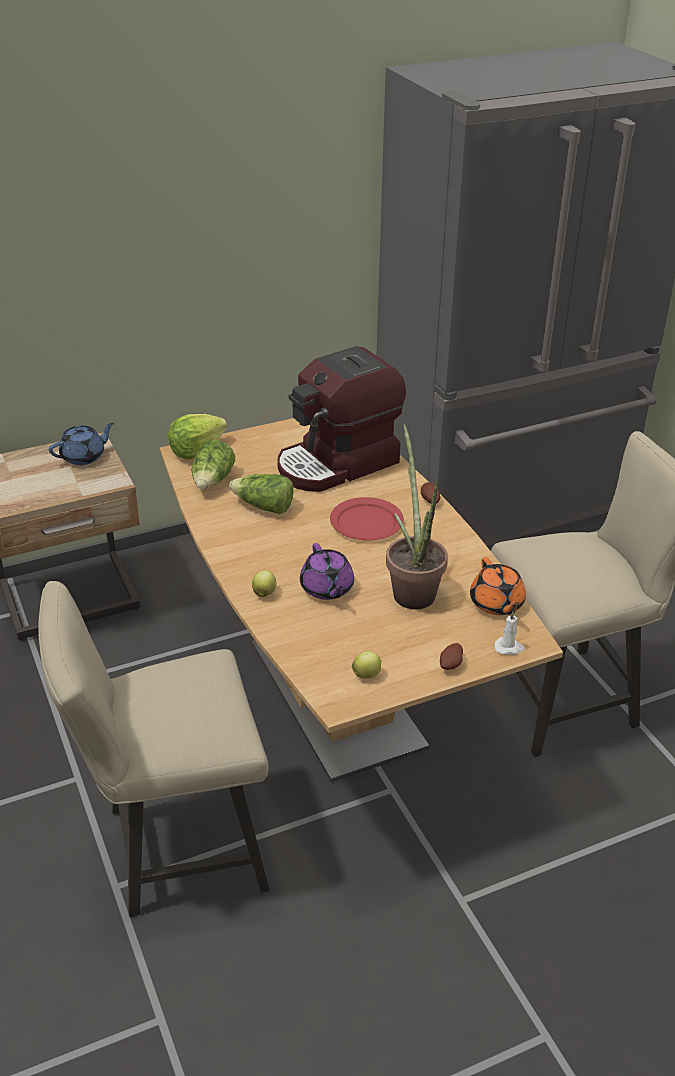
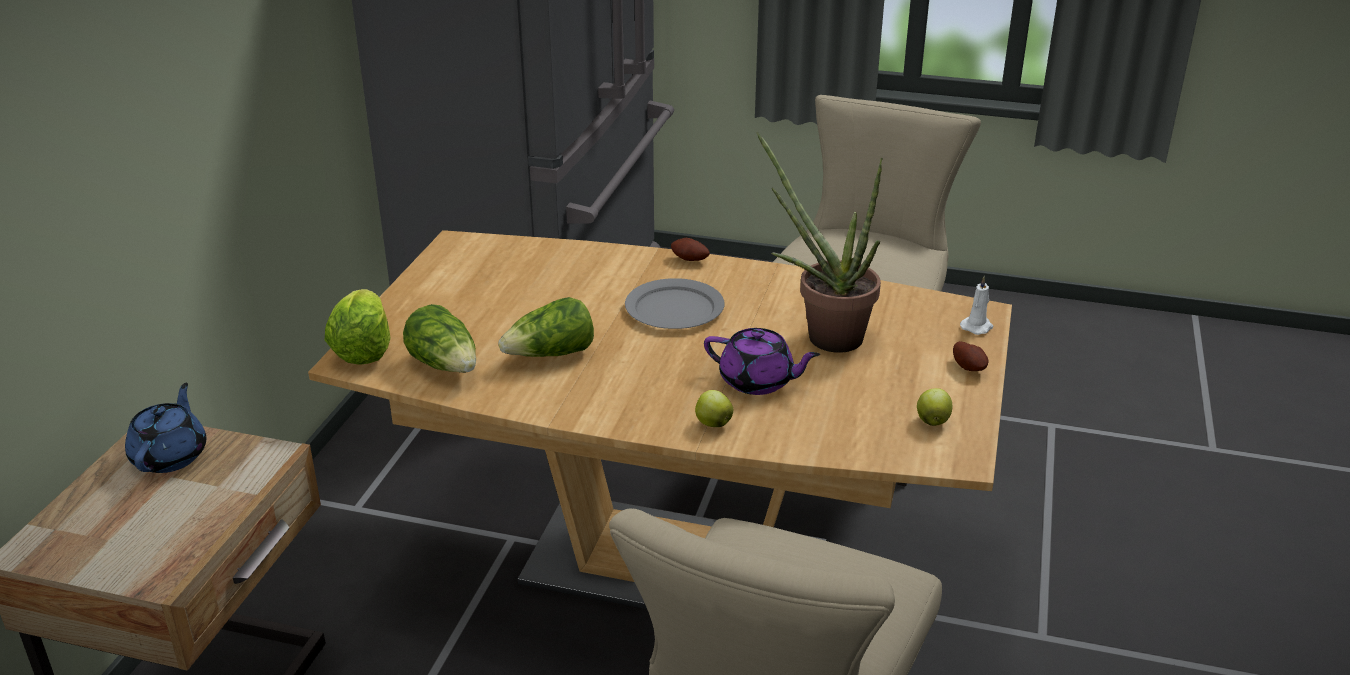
camera: 50 degrees left, 5 degrees down
coffee machine [277,346,406,492] -> none
red plate [330,497,404,540] -> grey plate [625,278,725,329]
orange teapot [470,557,526,615] -> none

